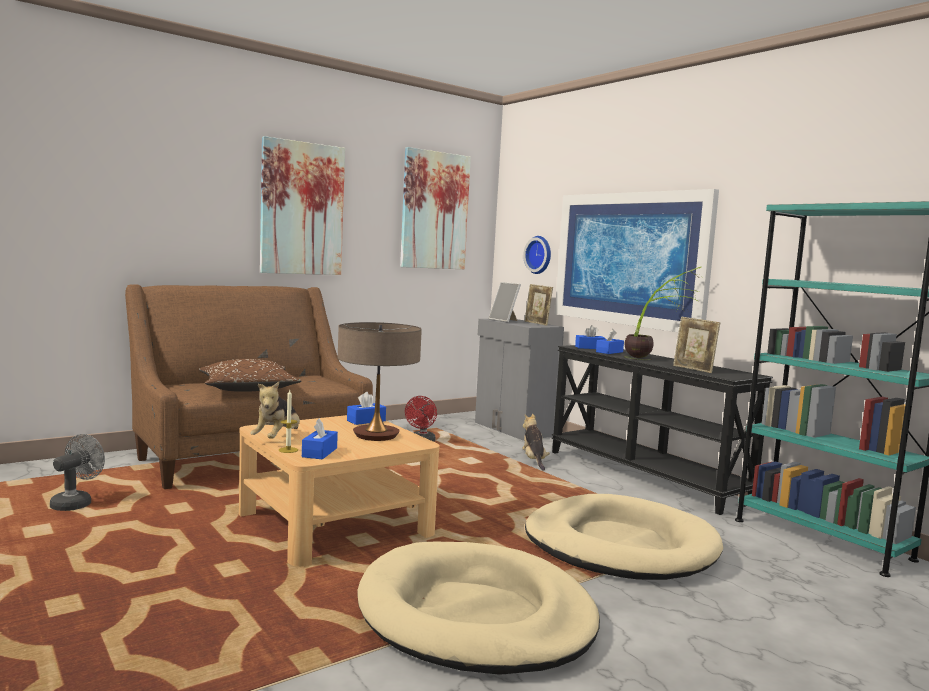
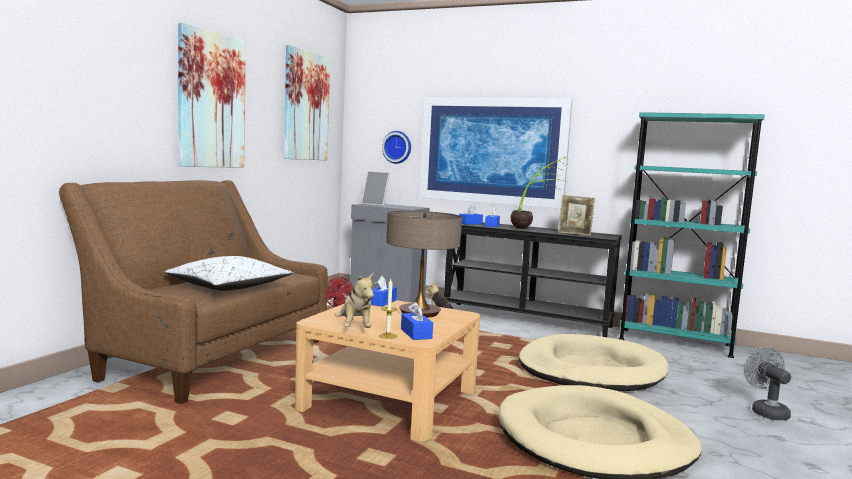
camera: 30 degrees left, 0 degrees up
grey fan [50,434,105,511] -> grey fan moved to [744,347,791,420]
brown pillow [199,359,301,392] -> white pillow [164,256,293,291]
picture frame [525,284,553,326] -> none

